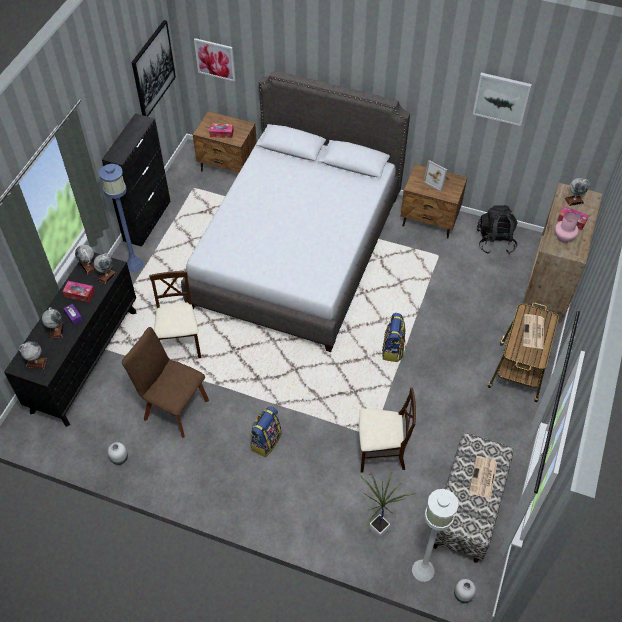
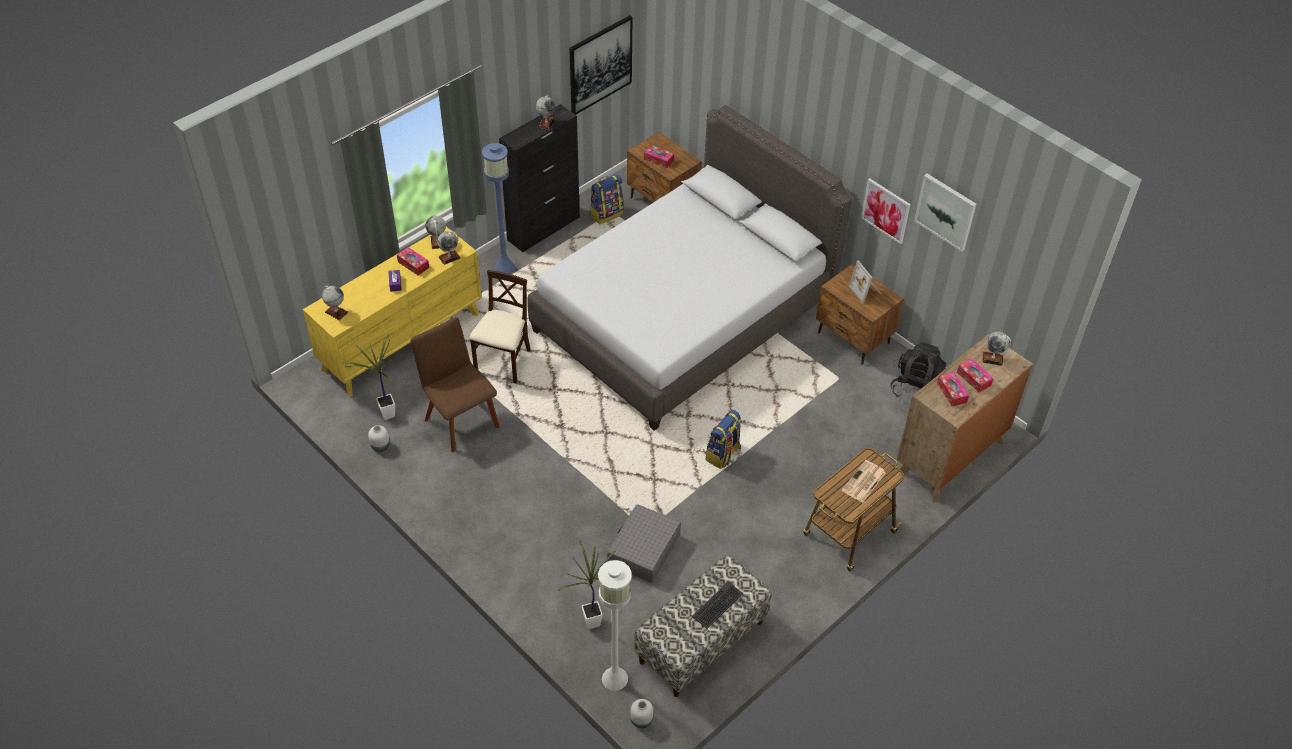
camera: 25 degrees right, 5 degrees down
black dresser [4,252,136,427] -> yellow dresser [303,227,482,396]
globe [42,307,63,339] -> globe moved to [536,95,555,130]
picture [194,38,236,82] -> picture moved to [861,178,911,244]
backpack [250,406,281,457] -> backpack moved to [590,174,624,224]
beige chair [359,388,416,473] -> grey suitcase [607,504,681,583]
newspaper [469,456,498,499] -> keyboard [692,582,743,629]
pink vase [555,212,579,243] -> tissue box [937,372,969,407]
none -> potted plant [345,335,397,420]

